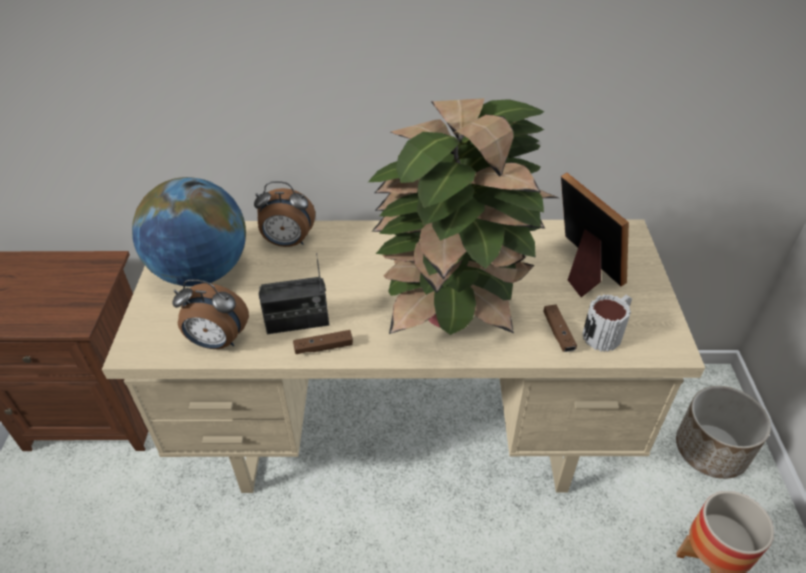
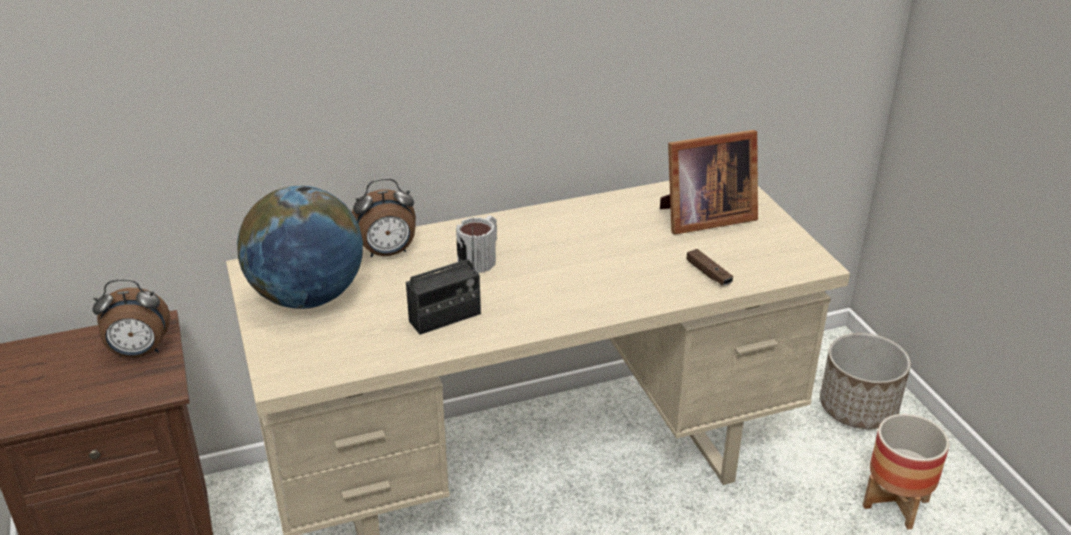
camera: 20 degrees left, 10 degrees down
alarm clock [173,279,249,349] -> alarm clock moved to [93,279,170,358]
brown game controller [293,330,353,354] -> none
potted plant [368,98,559,335] -> none
picture frame [561,173,629,297] -> picture frame turned 120 degrees clockwise [660,130,758,235]
mug [582,294,632,352] -> mug moved to [456,215,497,273]

